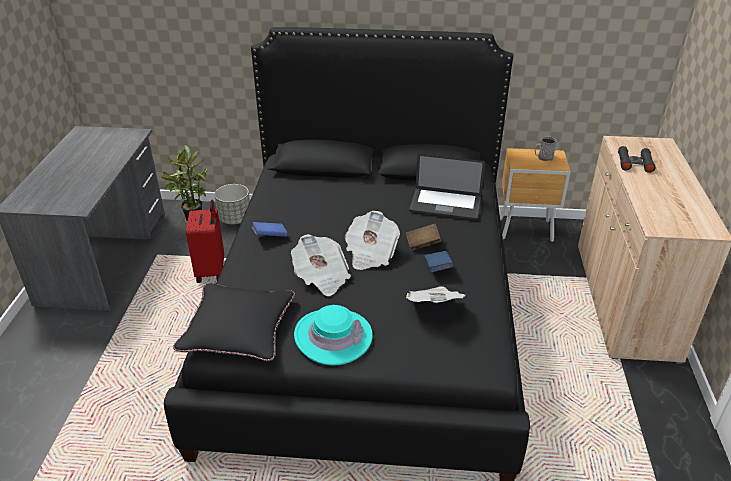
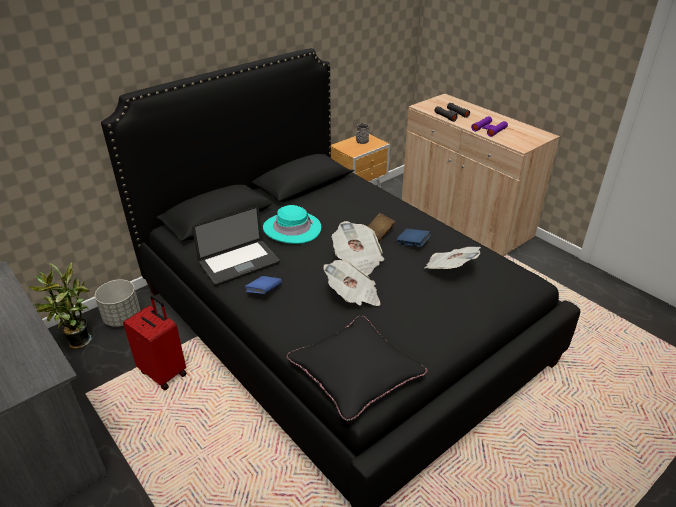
camera: 45 degrees left, 0 degrees up
turquoise hat [294,305,373,366] -> turquoise hat moved to [263,205,321,244]
laptop [409,154,485,220] -> laptop moved to [192,206,280,286]
none -> purple binoculars [471,116,508,137]

